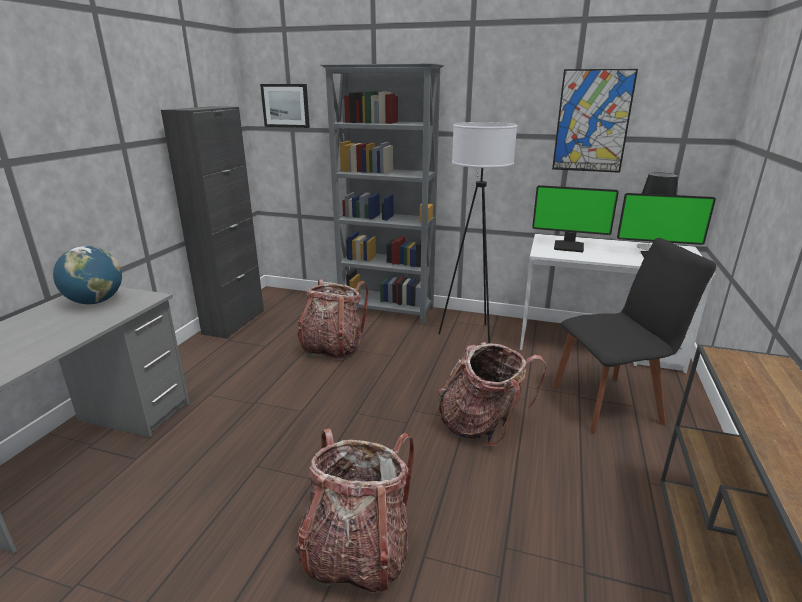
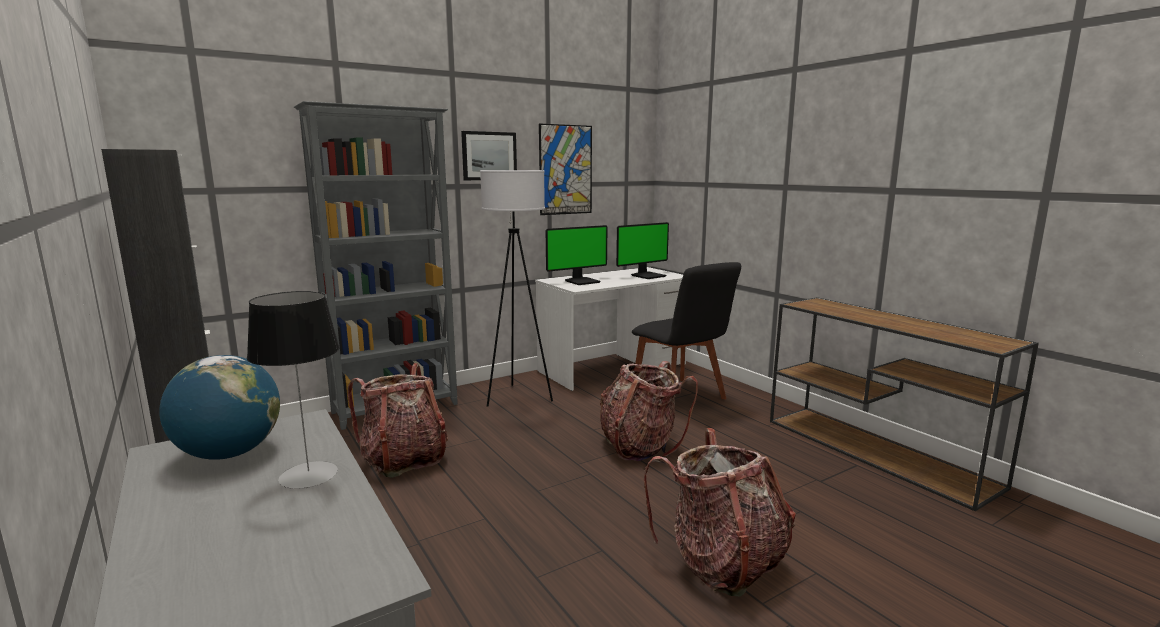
camera: 50 degrees left, 10 degrees down
picture [260,84,310,128] -> picture moved to [461,131,517,180]
black chair [553,238,716,433] -> black chair turned 120 degrees clockwise [632,262,741,399]
table lamp [637,172,678,250] -> table lamp moved to [247,291,339,489]

